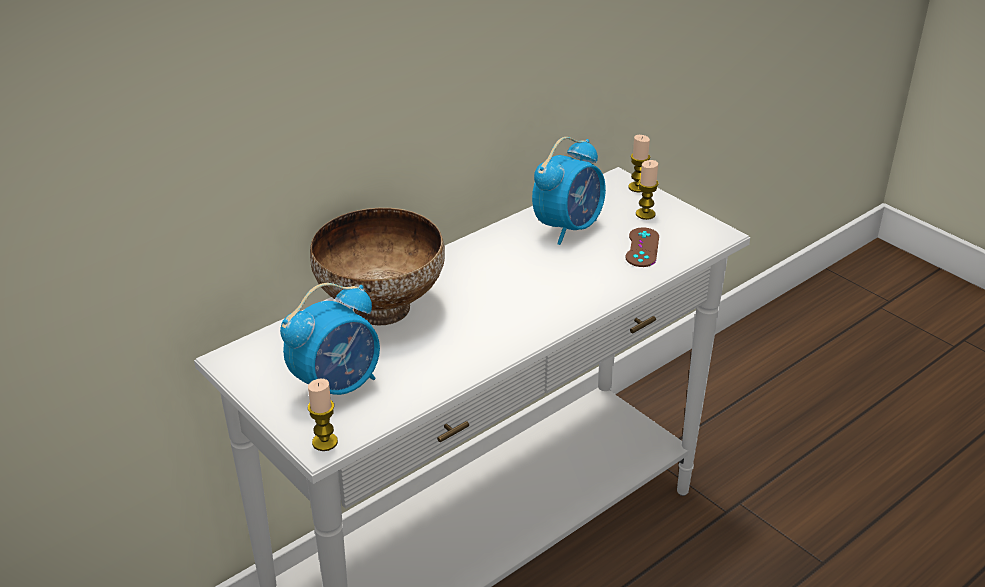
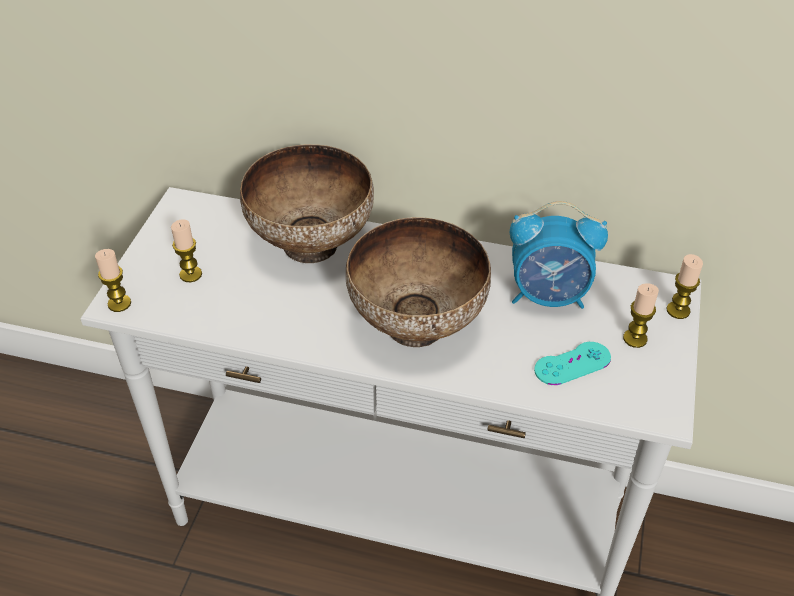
camera: 55 degrees right, 10 degrees up
alarm clock [280,283,380,395] -> candle [171,219,202,282]
brown game controller [626,228,659,267] -> turquoise game controller [534,342,611,385]
none -> bowl [346,217,491,347]

